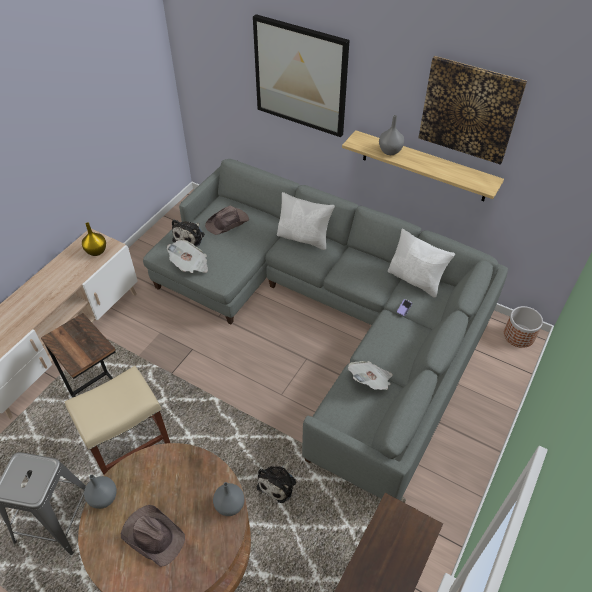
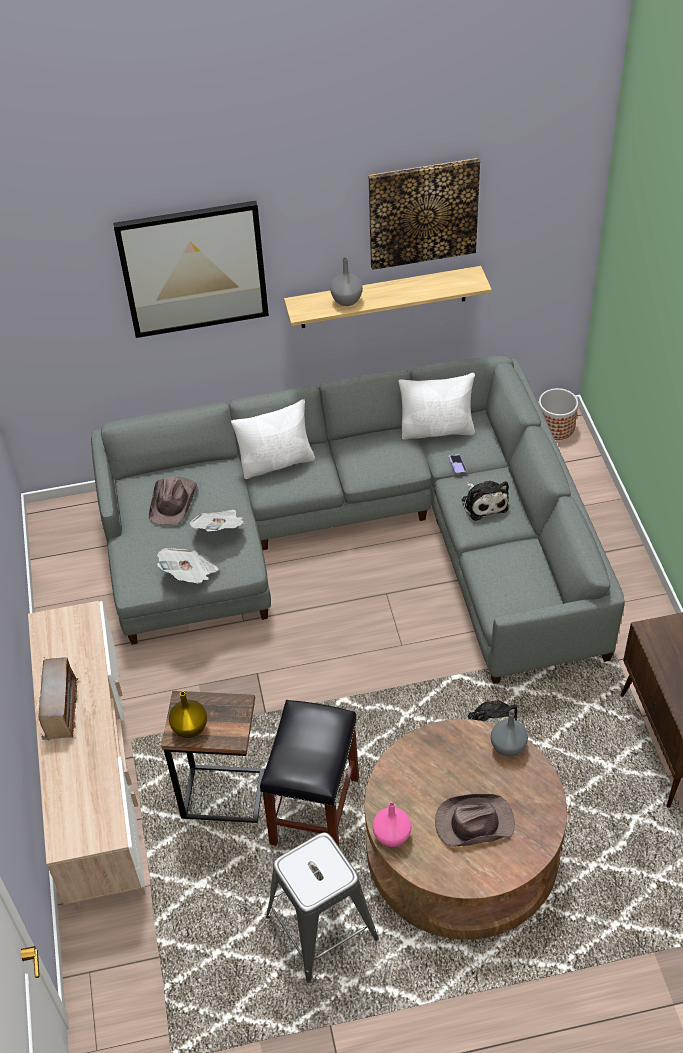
camera: 40 degrees left, 0 degrees up
beige stool [65,366,170,475] -> black stool [260,700,359,848]
yellow vase [82,222,106,256] -> yellow vase moved to [169,691,207,738]
grey vase [84,475,117,509] -> pink vase [373,802,412,847]
plush toy [172,219,205,246] -> plush toy moved to [462,481,509,521]
newspaper [348,361,393,390] -> newspaper moved to [190,510,245,531]
none -> radio [38,657,79,741]

